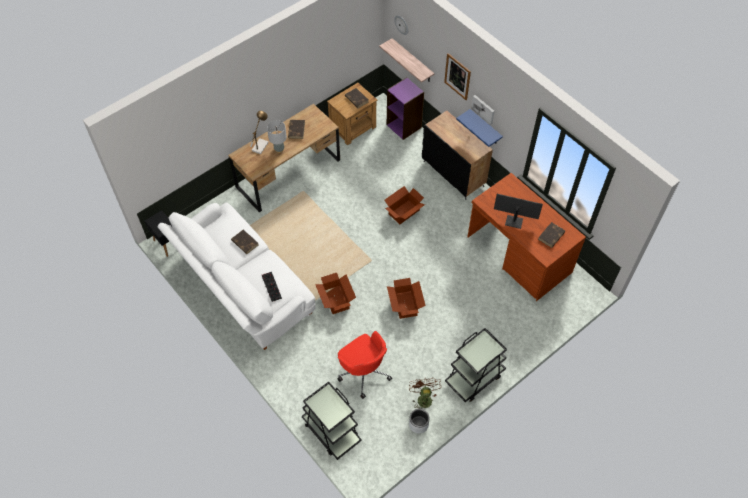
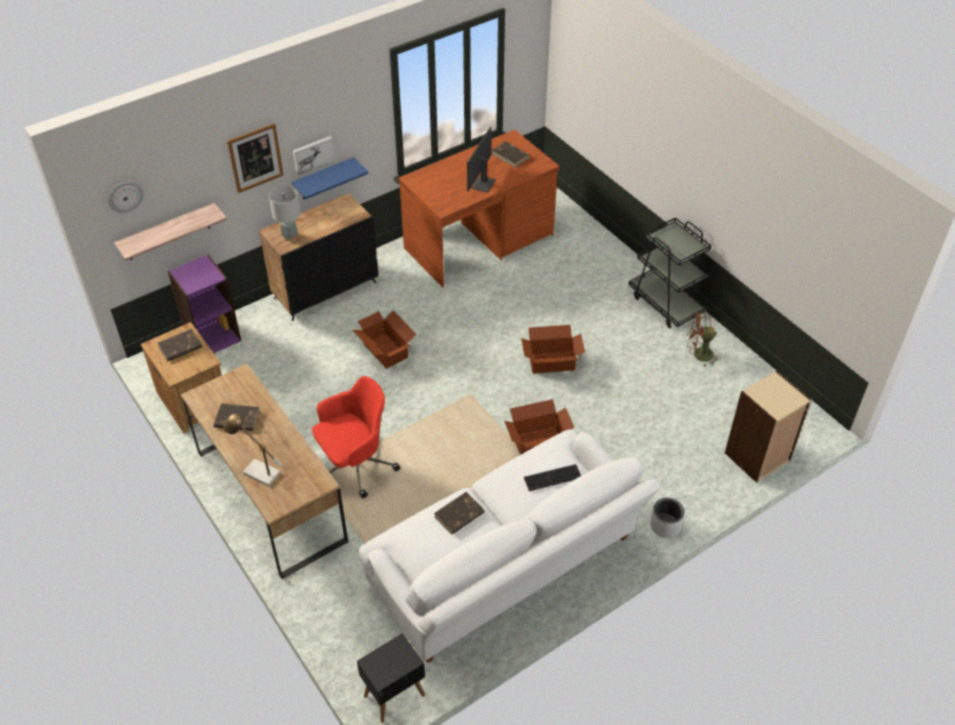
camera: 85 degrees left, 10 degrees down
grey table lamp [267,120,287,153] -> grey table lamp moved to [269,186,301,241]
black cart [302,382,362,460] -> beige bookcase [725,371,811,483]
red office chair [337,331,392,399] -> red office chair moved to [312,376,400,498]
grey planter [409,409,429,434] -> grey planter moved to [650,498,684,538]

